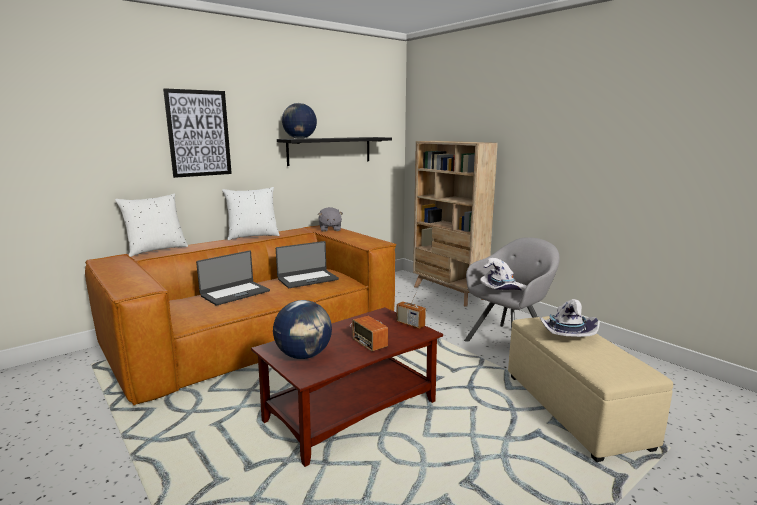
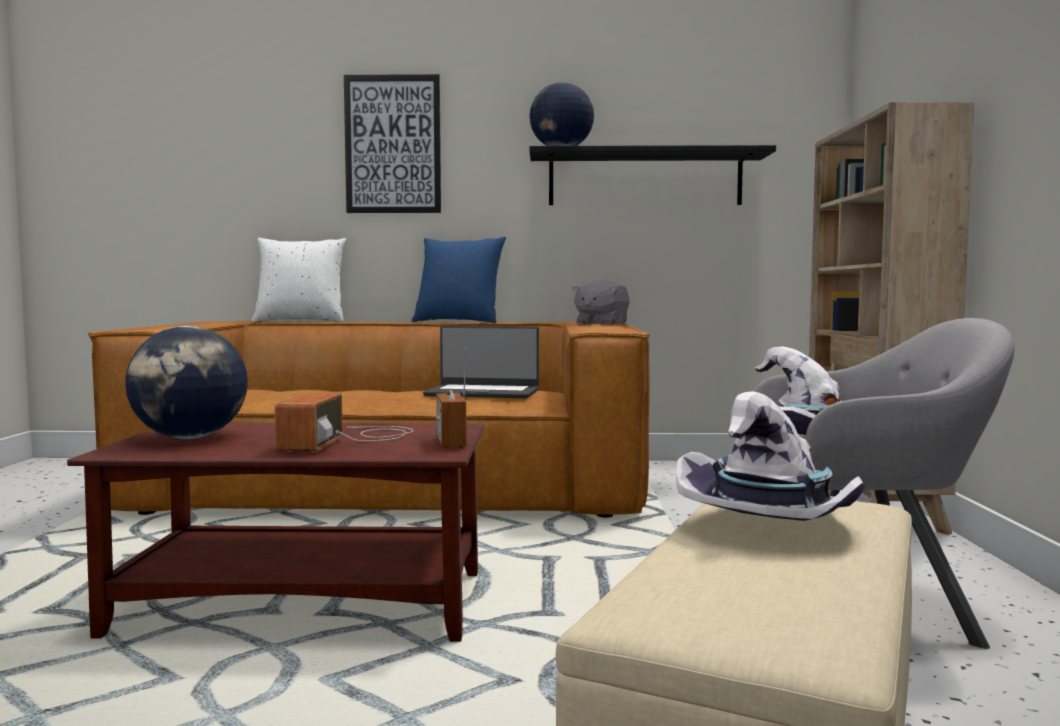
camera: 40 degrees right, 10 degrees down
laptop [196,251,270,306] -> none
white pillow [222,187,280,240] -> blue pillow [412,237,506,324]

